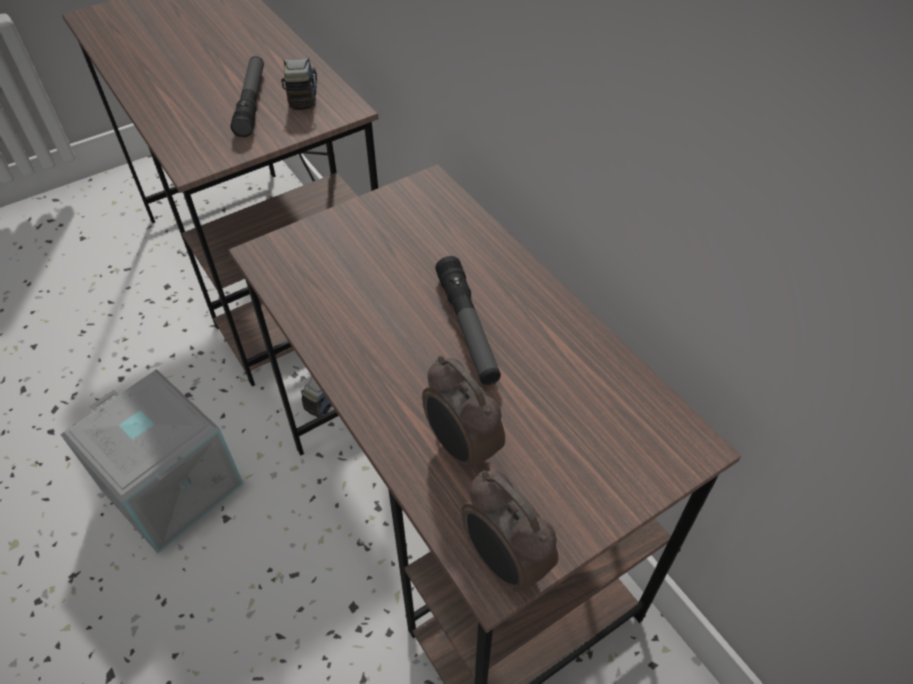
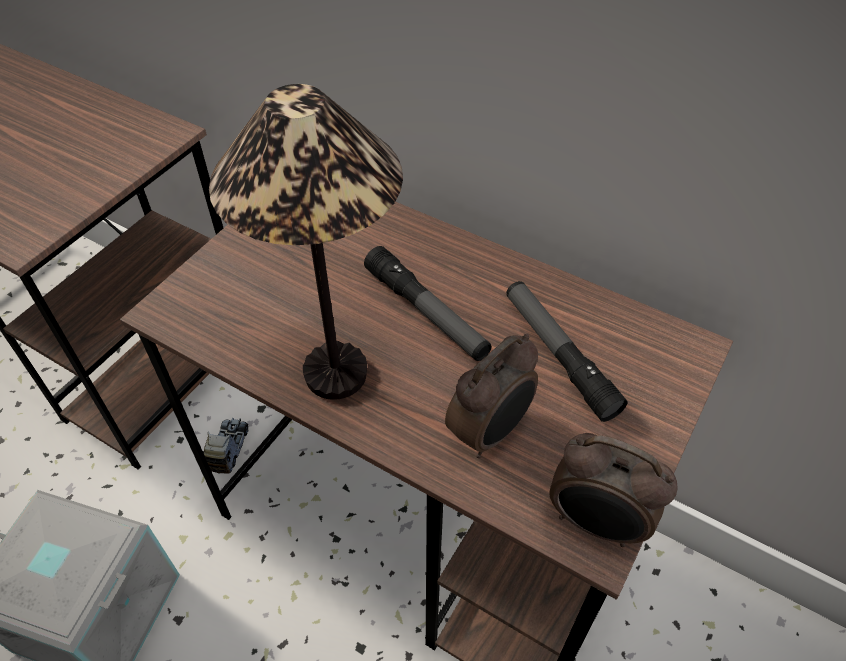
camera: 25 degrees left, 0 degrees up
flashlight [231,56,264,137] -> flashlight moved to [506,281,628,422]
toy truck [281,57,317,110] -> none
alarm clock [422,356,505,473] -> alarm clock turned 75 degrees counterclockwise [445,334,538,458]
none -> table lamp [209,84,403,400]

